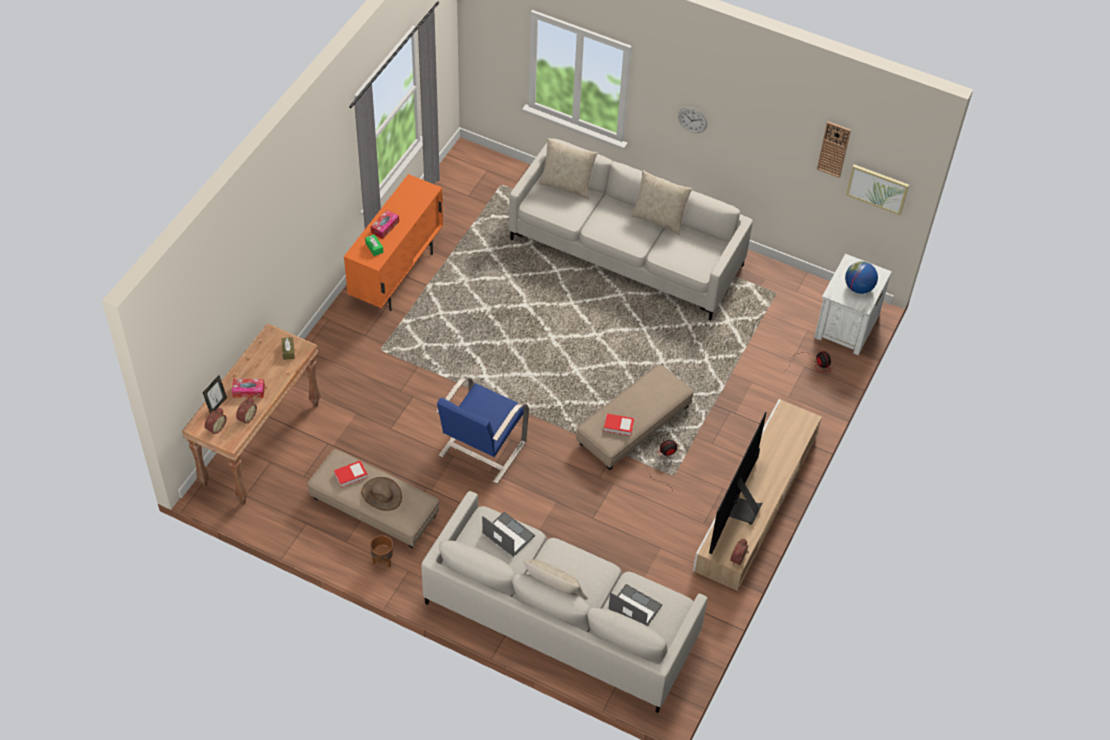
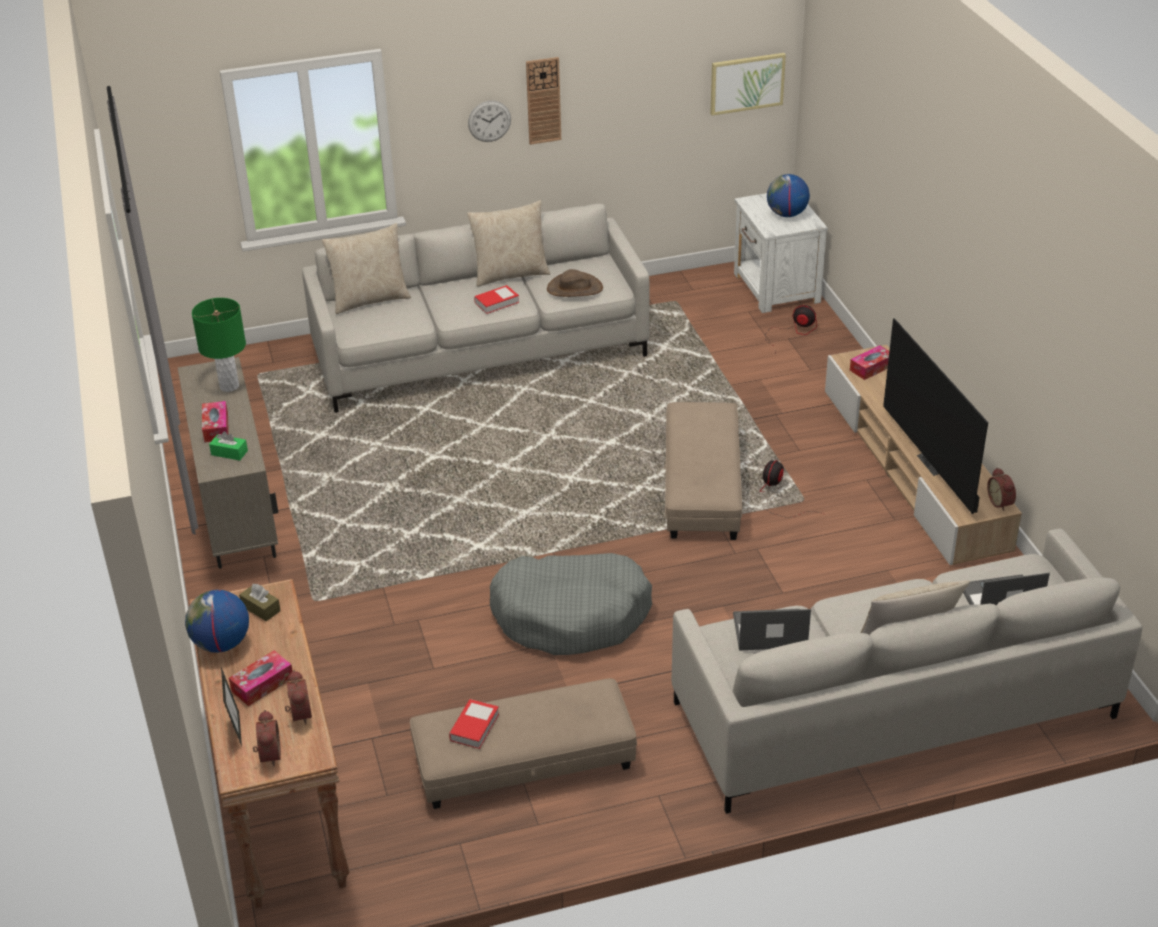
camera: 40 degrees left, 15 degrees down
orange cabinet [344,174,443,311] -> beige cabinet [178,357,279,569]
brown hat [361,477,402,511] -> brown hat moved to [547,269,603,297]
brown planter [370,535,393,567] -> none
blue armchair [436,377,529,484] -> grey dog bed [490,553,652,655]
book [604,414,634,436] -> book moved to [474,285,519,314]
wall clock [817,122,851,178] -> wall clock moved to [526,57,561,145]
none -> globe [185,590,249,653]
none -> green table lamp [192,298,246,392]
none -> tissue box [850,345,889,380]

